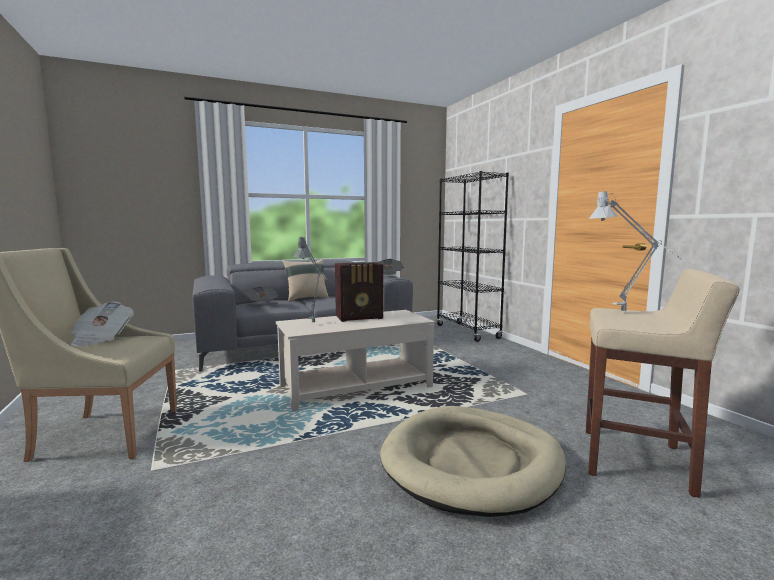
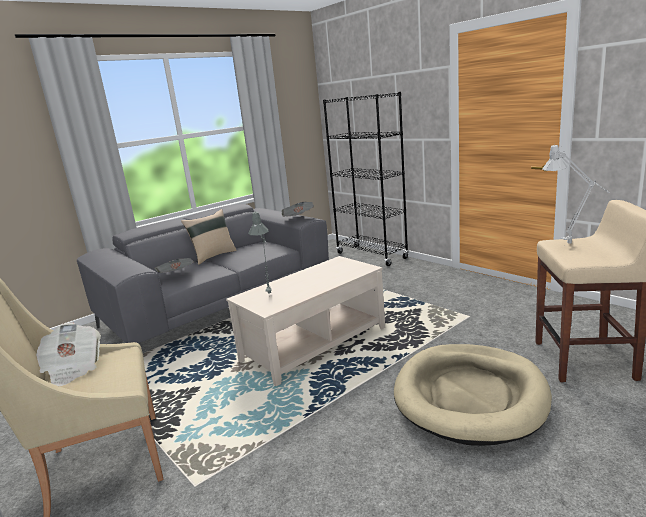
camera: 15 degrees left, 10 degrees up
radio [335,262,383,322] -> none

